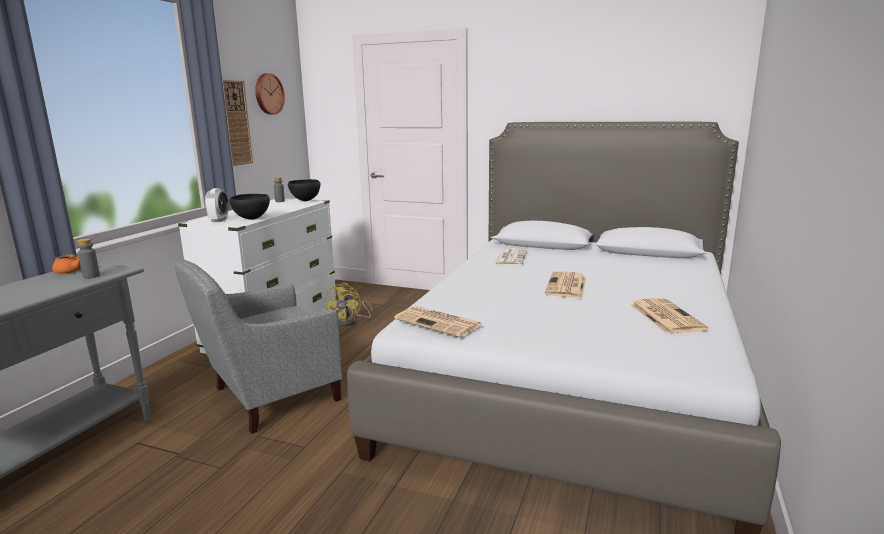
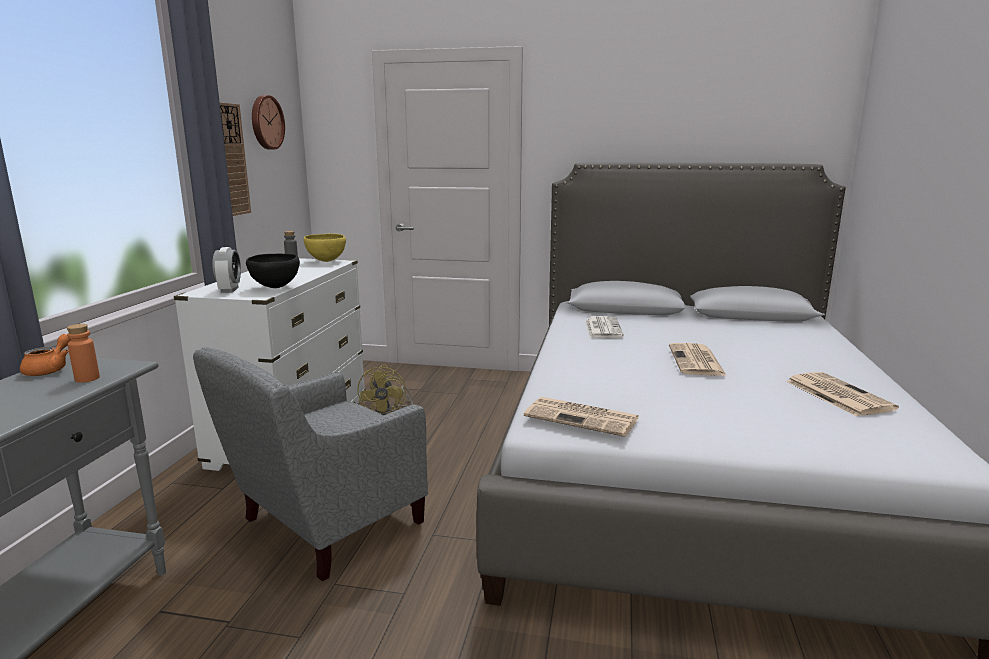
camera: 10 degrees left, 0 degrees up
grey bottle [77,238,100,279] -> orange bottle [67,324,100,383]
black bowl [288,179,321,201] -> yellow bowl [303,233,346,262]

